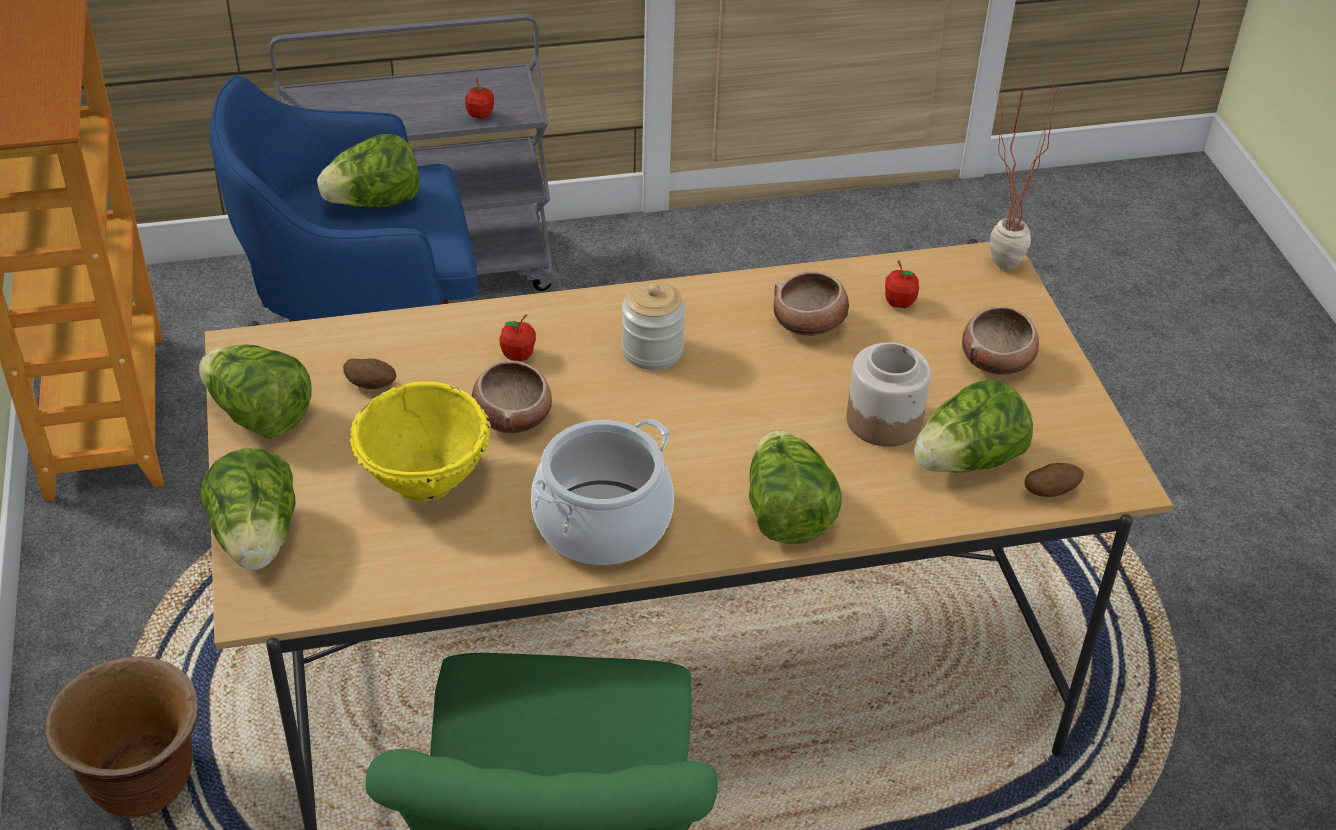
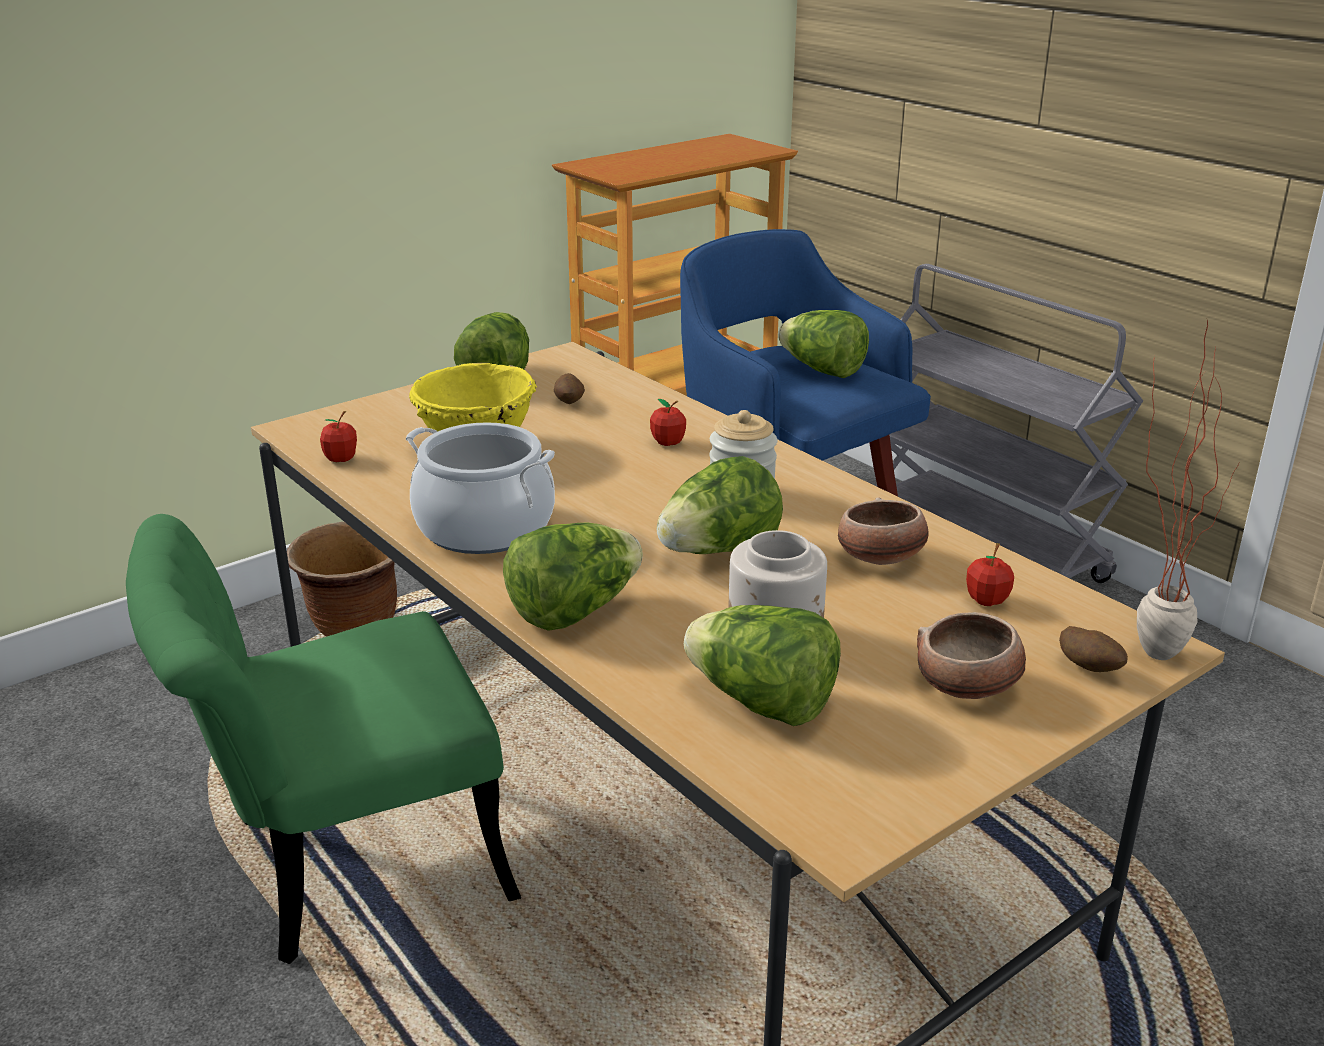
camera: 65 degrees right, 15 degrees down
lettuce [201,448,296,570] -> lettuce moved to [656,456,783,554]
apple [465,78,494,119] -> apple moved to [320,411,357,462]
bowl [472,361,552,433] -> none
potato [1024,463,1084,497] -> potato moved to [1059,626,1128,672]

